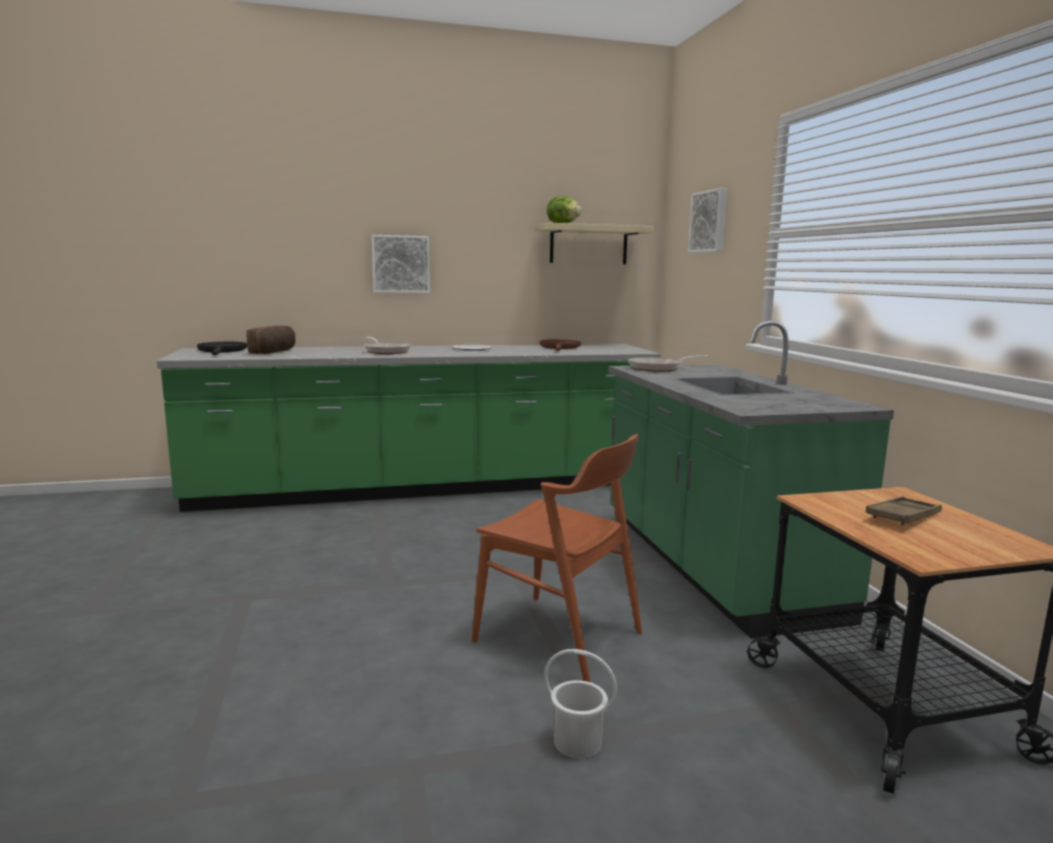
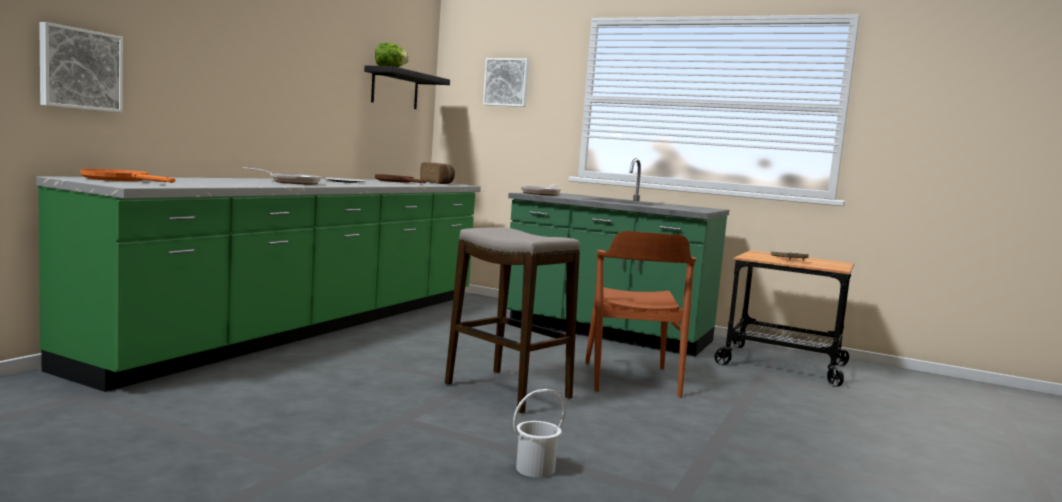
camera: 50 degrees left, 5 degrees down
black frying pan [197,342,247,355] -> orange frying pan [81,169,175,183]
bread [247,325,295,354] -> bread moved to [420,162,455,184]
picture [372,235,430,293] -> picture moved to [39,22,123,113]
brown chair [472,434,642,682] -> brown chair turned 105 degrees clockwise [585,231,696,398]
beige shelf [537,223,654,264] -> black shelf [364,66,450,109]
white bucket [544,649,617,759] -> white bucket moved to [513,389,565,478]
none -> stool [445,227,580,414]

